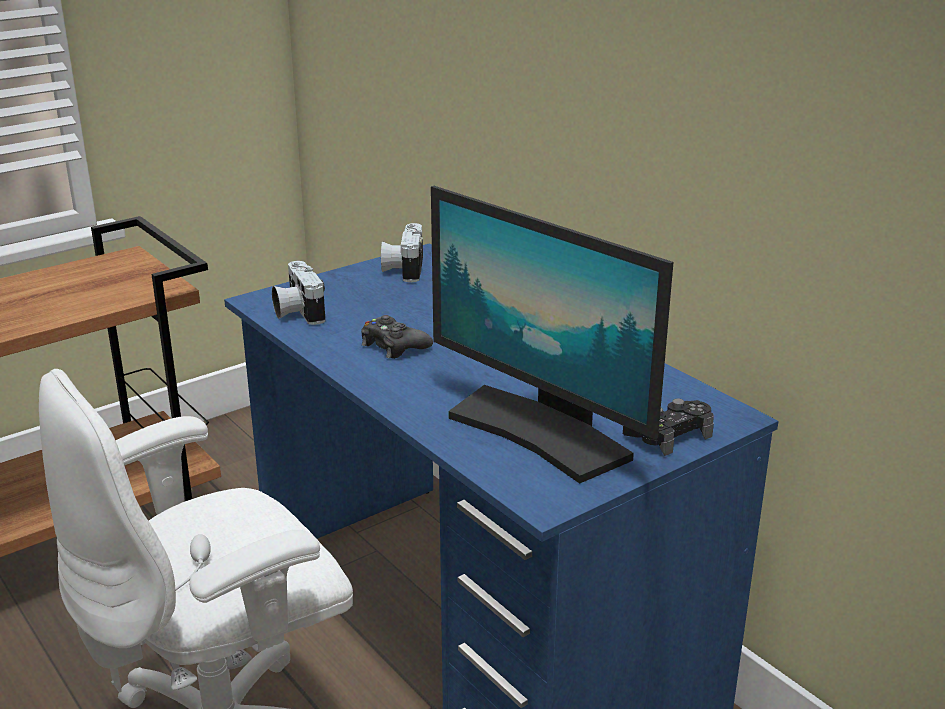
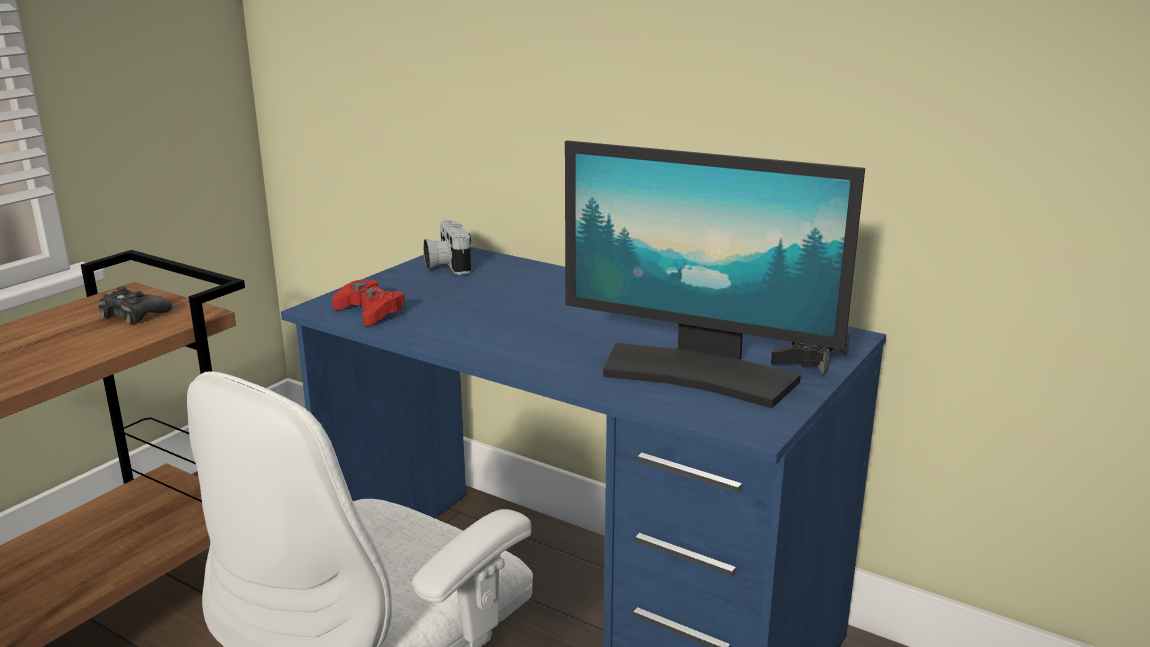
camera: 20 degrees left, 5 degrees down
camera [272,261,326,325] -> red game controller [332,280,406,327]
black game controller [361,315,433,359] -> black game controller moved to [98,287,173,324]

